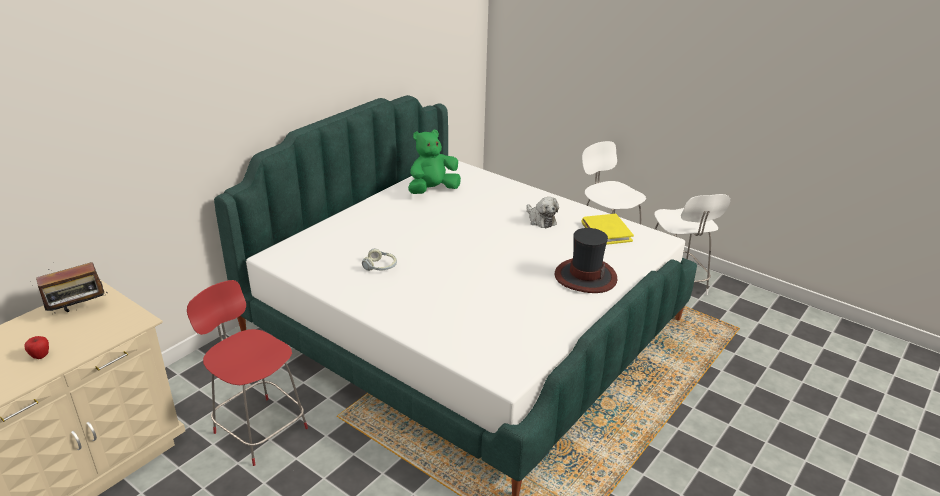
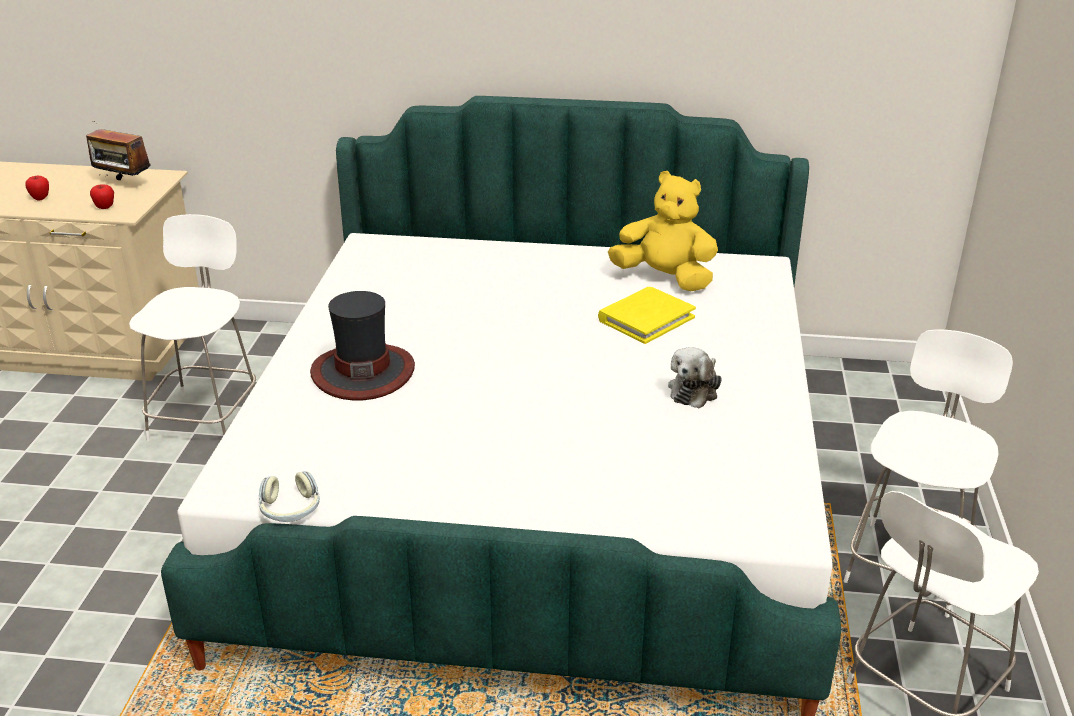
camera: 60 degrees right, 0 degrees up
red chair [187,280,308,466] -> white chair [129,214,256,441]
headphones [362,249,397,271] -> headphones moved to [259,471,320,522]
green plush toy [408,130,461,194] -> yellow plush toy [608,171,718,291]
hat [555,228,617,293] -> hat moved to [310,291,415,400]
yellow book [581,214,634,245] -> yellow book moved to [598,287,696,344]
none -> apple [90,185,114,209]

